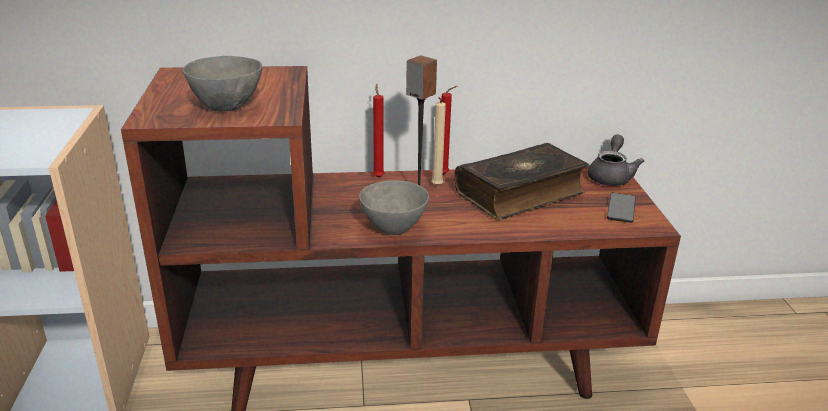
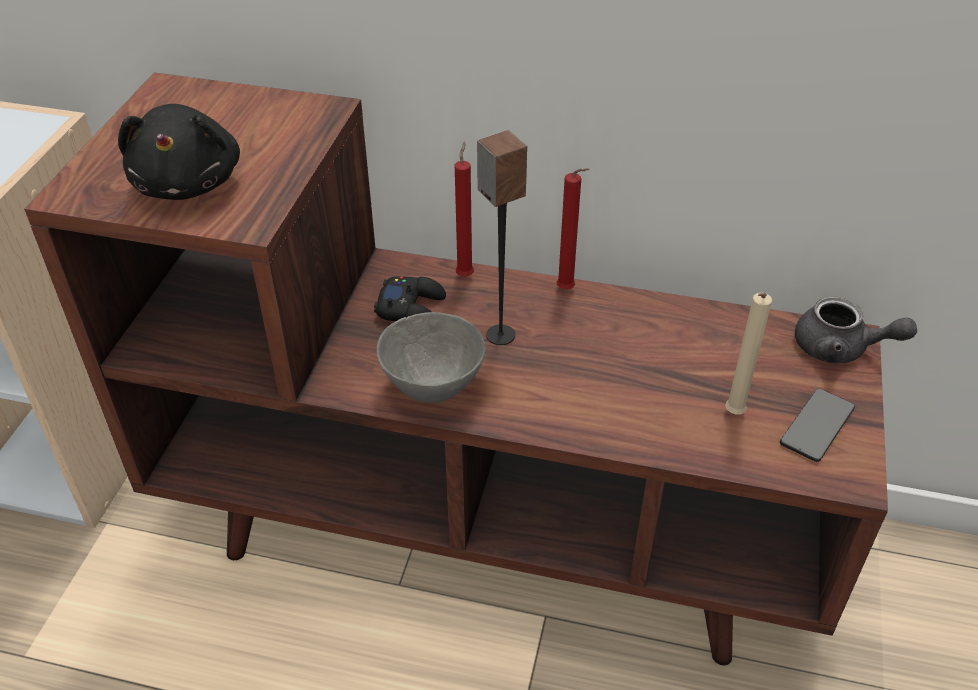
camera: 20 degrees right, 15 degrees up
grey bowl [183,56,262,112] -> black plush toy [118,104,240,200]
beige candle [432,97,446,186] -> beige candle moved to [725,293,772,415]
book [454,143,588,220] -> none
grey teapot [588,135,644,186] -> grey teapot turned 75 degrees clockwise [795,297,917,363]
none -> black game controller [374,276,446,321]

